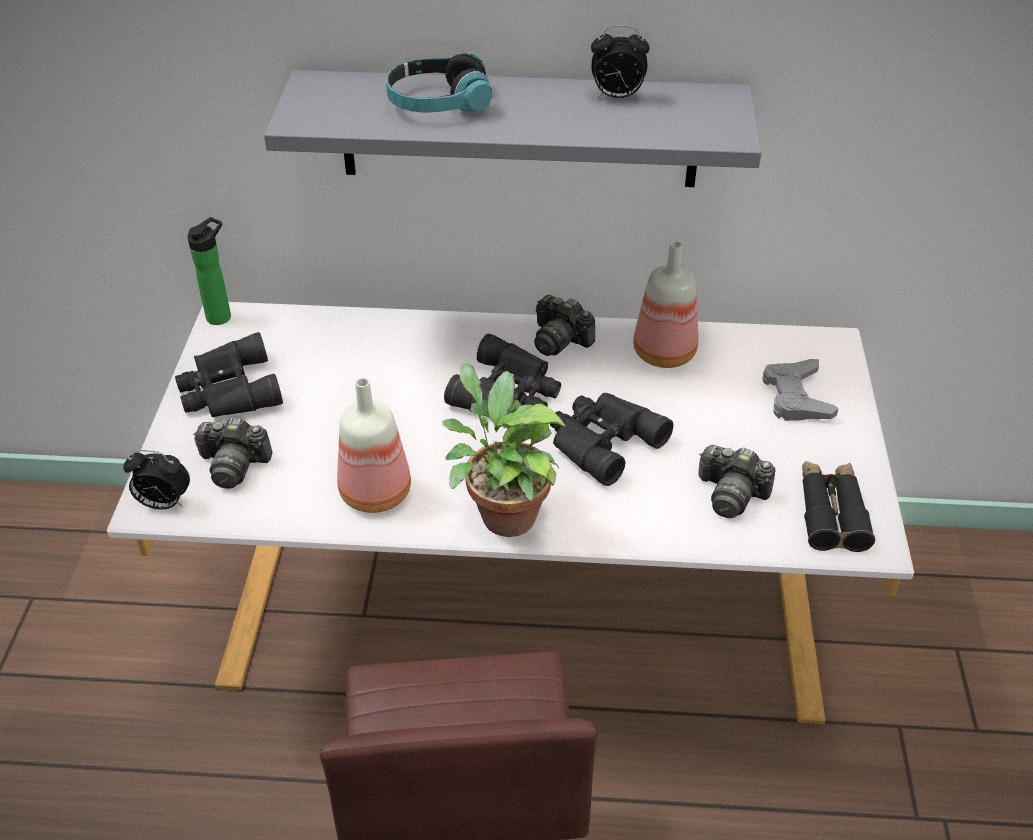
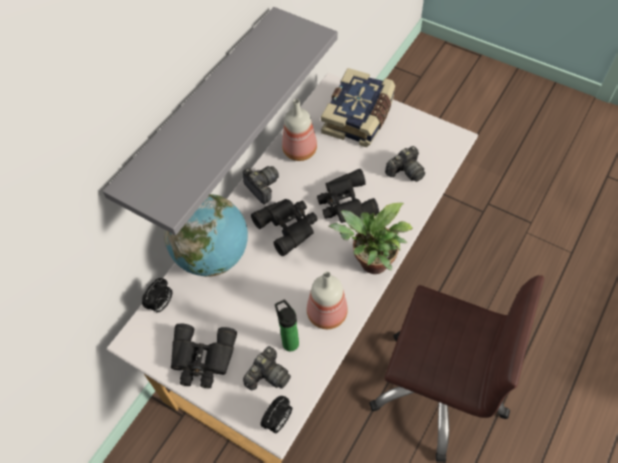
camera: 60 degrees left, 15 degrees up
bottle [188,217,231,325] -> bottle moved to [275,299,299,351]
headphones [386,52,493,112] -> none
camera [534,295,595,356] -> camera turned 105 degrees counterclockwise [243,166,279,204]
alarm clock [591,25,649,99] -> alarm clock moved to [142,278,172,313]
grey game controller [763,359,839,421] -> book [321,68,395,147]
black binoculars [802,461,875,552] -> none
none -> globe [164,194,248,277]

